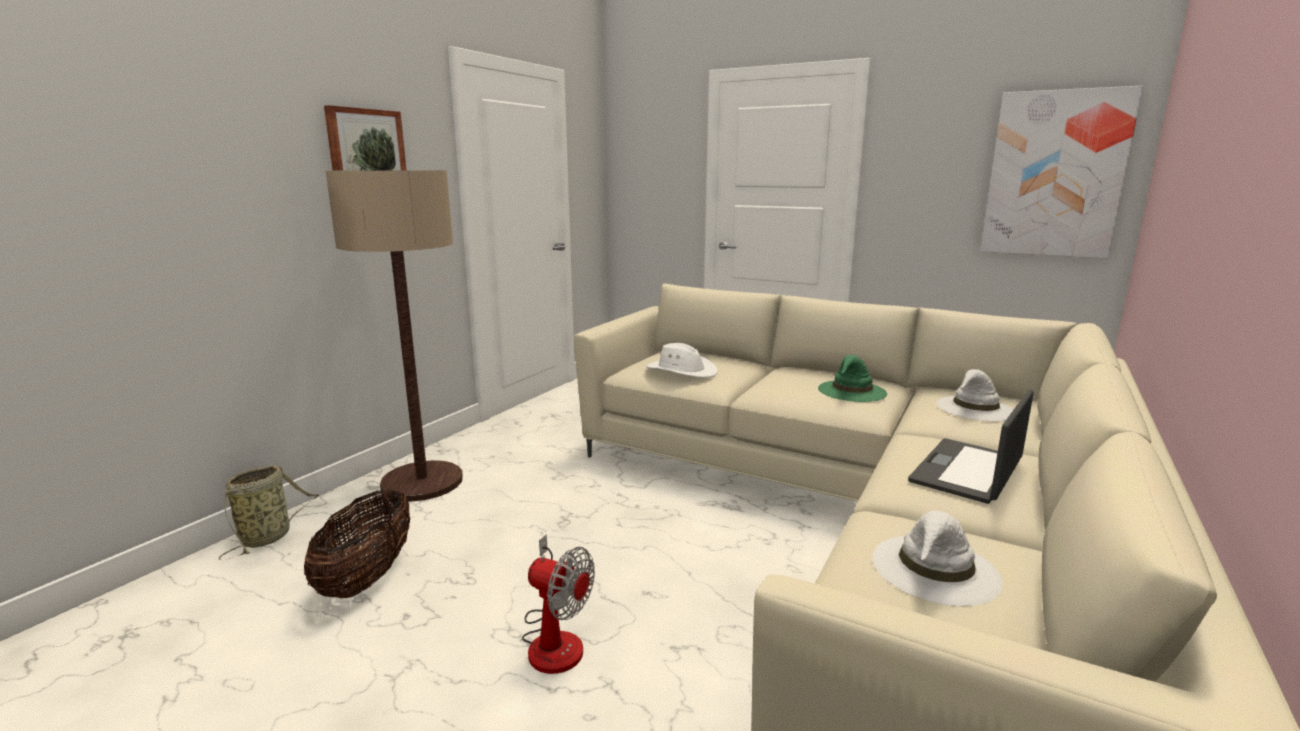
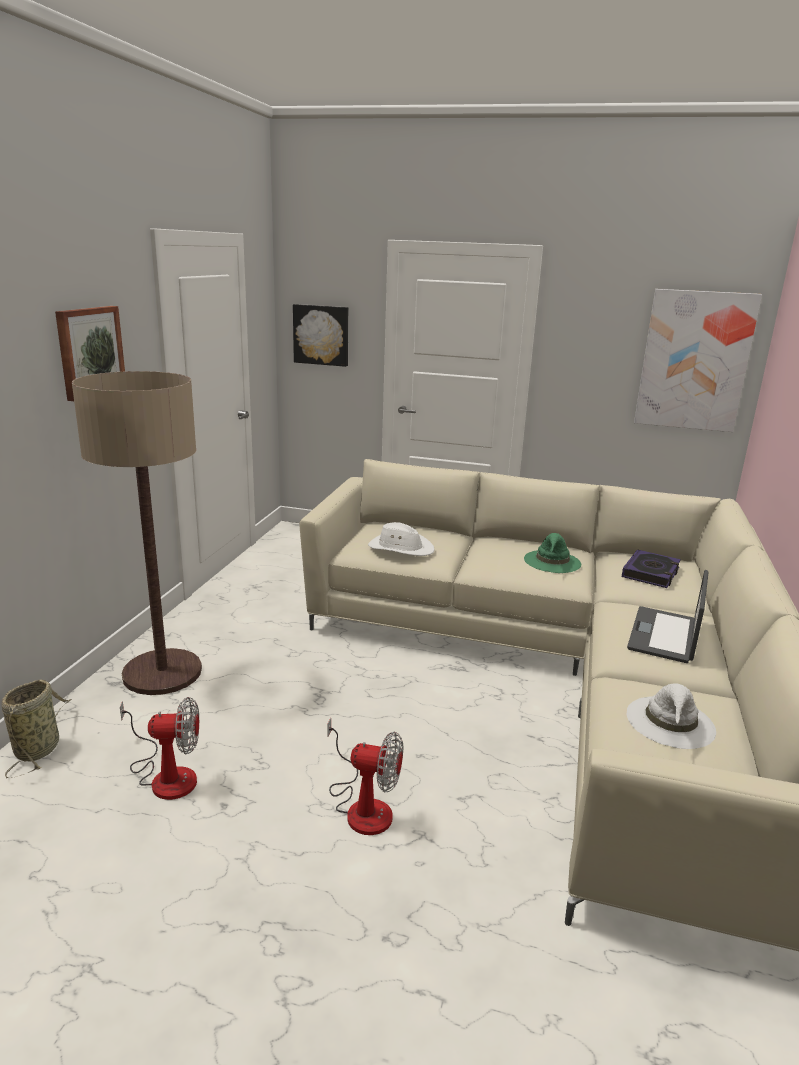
camera: 15 degrees left, 5 degrees up
basket [304,489,410,598] -> fan [120,697,199,800]
white hat [937,369,1013,421] -> book [622,549,681,588]
none -> picture [293,304,348,367]

